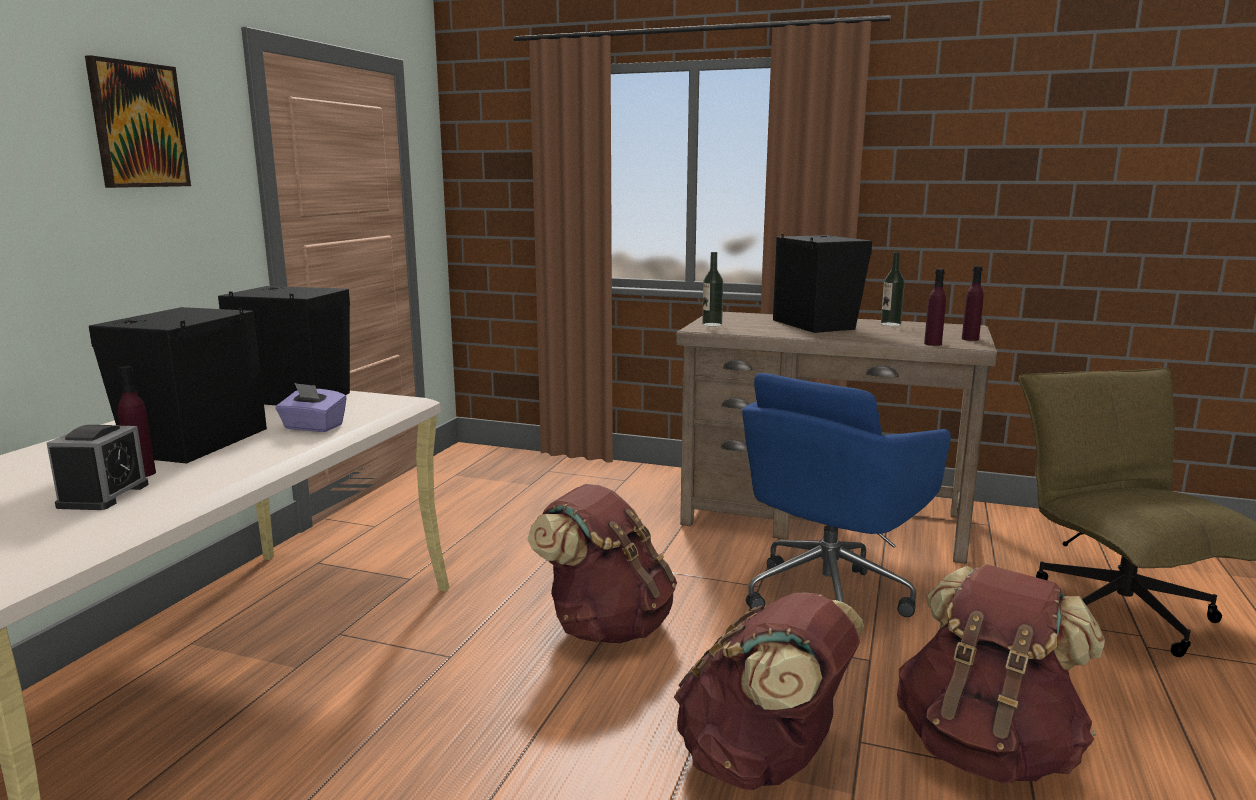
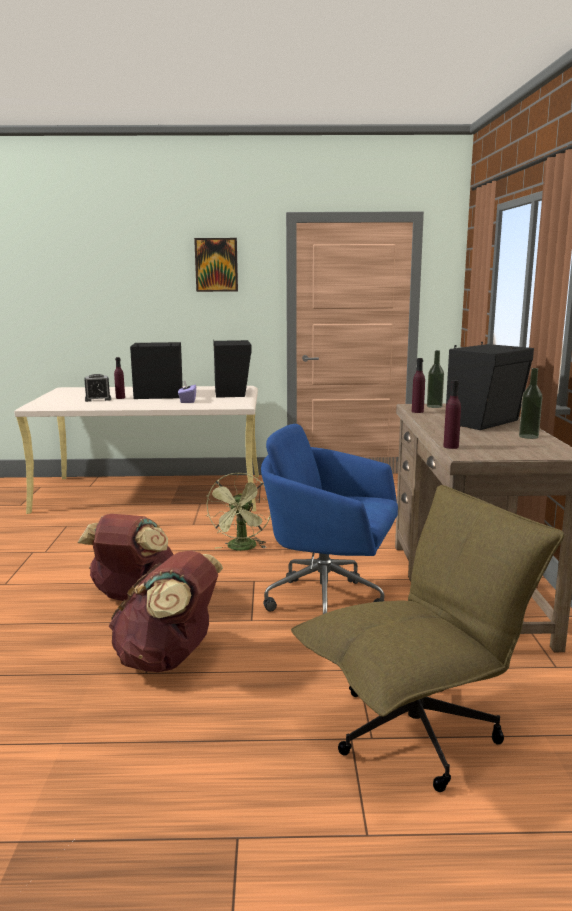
camera: 70 degrees right, 0 degrees up
brown backpack [527,484,677,644] -> green fan [206,472,271,551]
purple bottle [962,266,984,341] -> purple bottle moved to [412,358,425,413]

